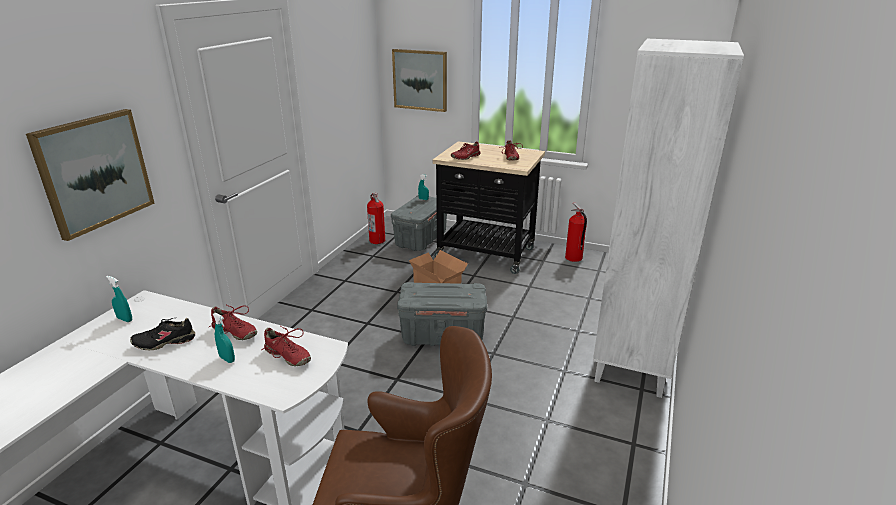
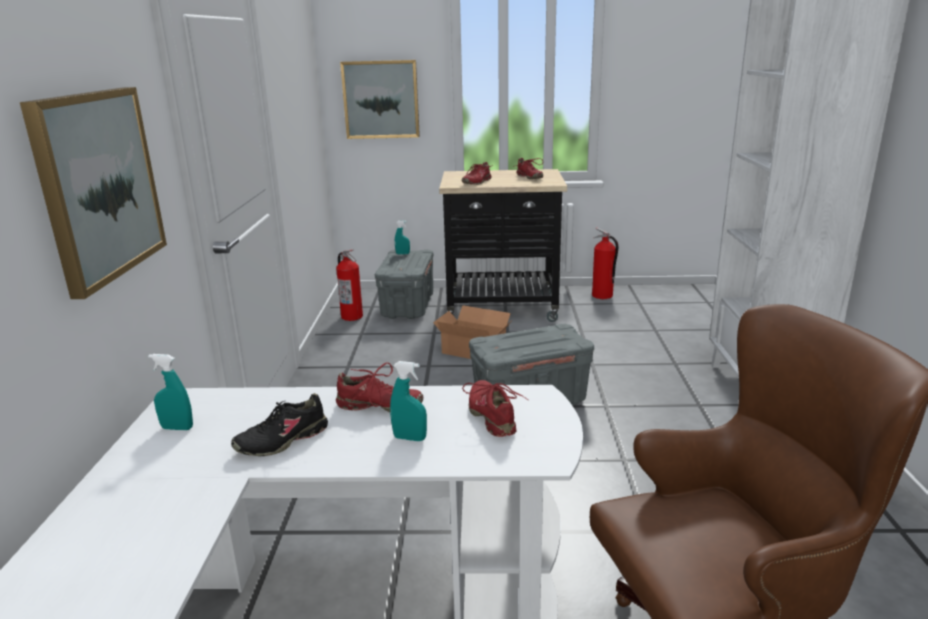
camera: 20 degrees left, 5 degrees down
red shoe [261,327,311,366] -> red shoe turned 120 degrees counterclockwise [462,380,529,437]

